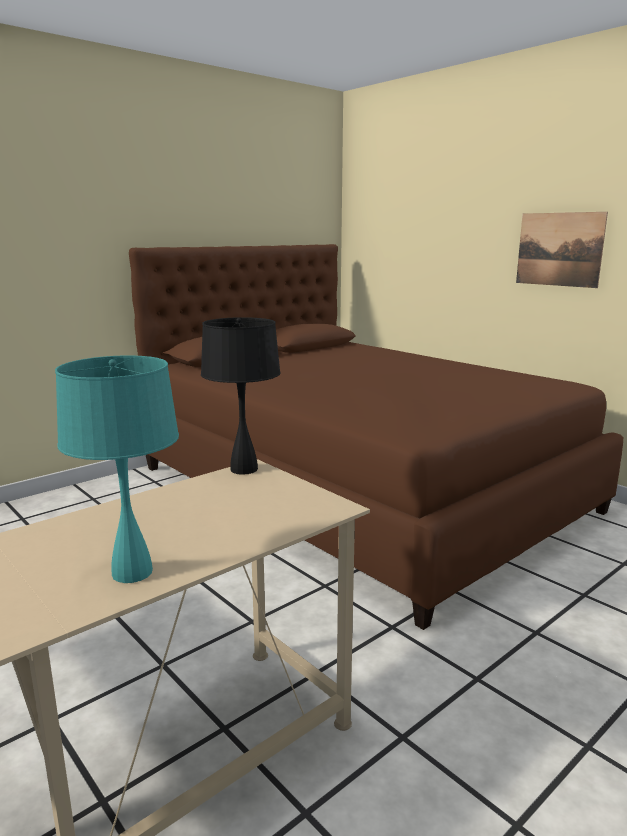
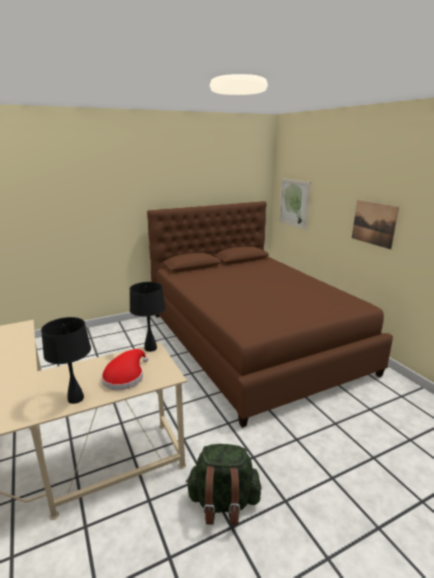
camera: 15 degrees right, 5 degrees up
turquoise table lamp [55,356,179,583] -> black table lamp [41,317,91,404]
none -> red hat [102,349,148,390]
none -> green backpack [186,444,261,525]
none -> picture [279,178,311,230]

